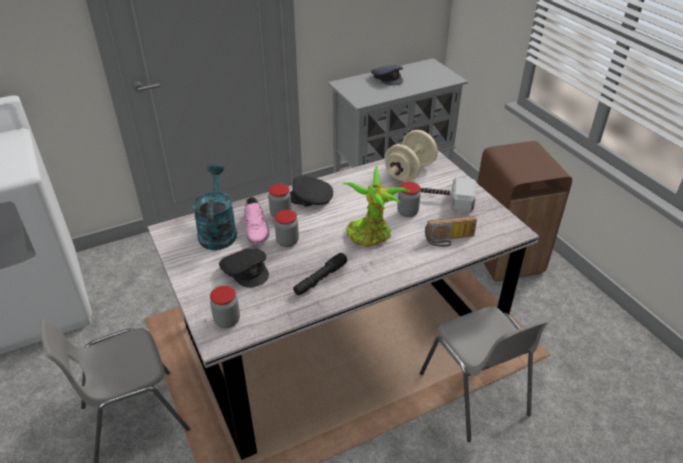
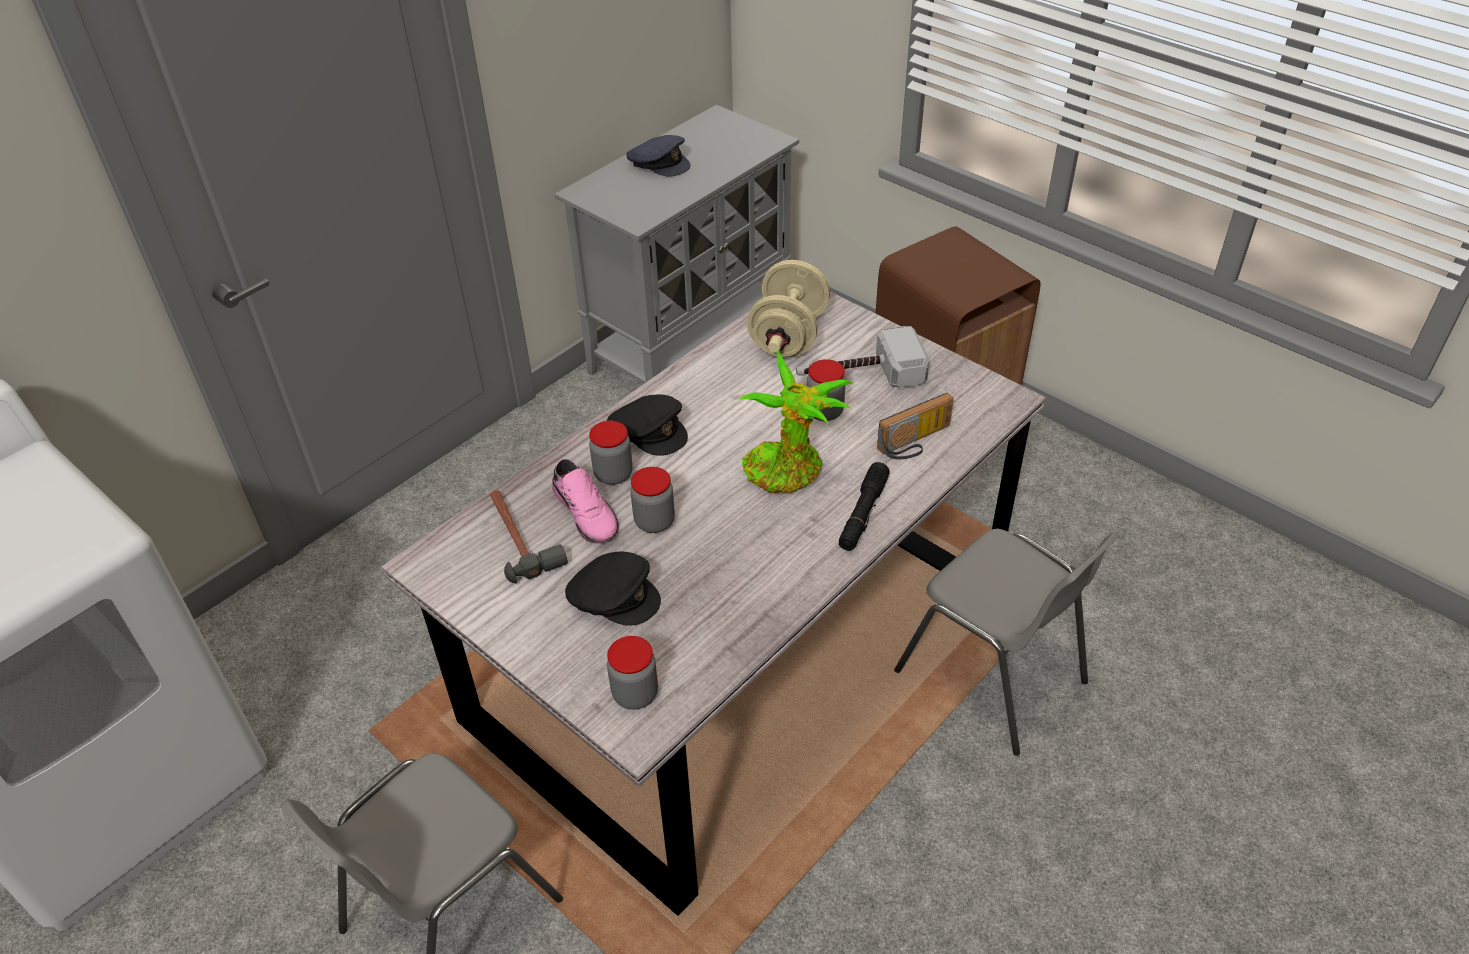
camera: 20 degrees left, 5 degrees up
turquoise watering can [193,163,237,250] -> hammer [490,491,568,583]
black cap [290,176,333,206] -> black cap turned 135 degrees counterclockwise [607,394,688,456]
black flashlight [293,253,347,296] -> black flashlight moved to [839,462,889,551]

